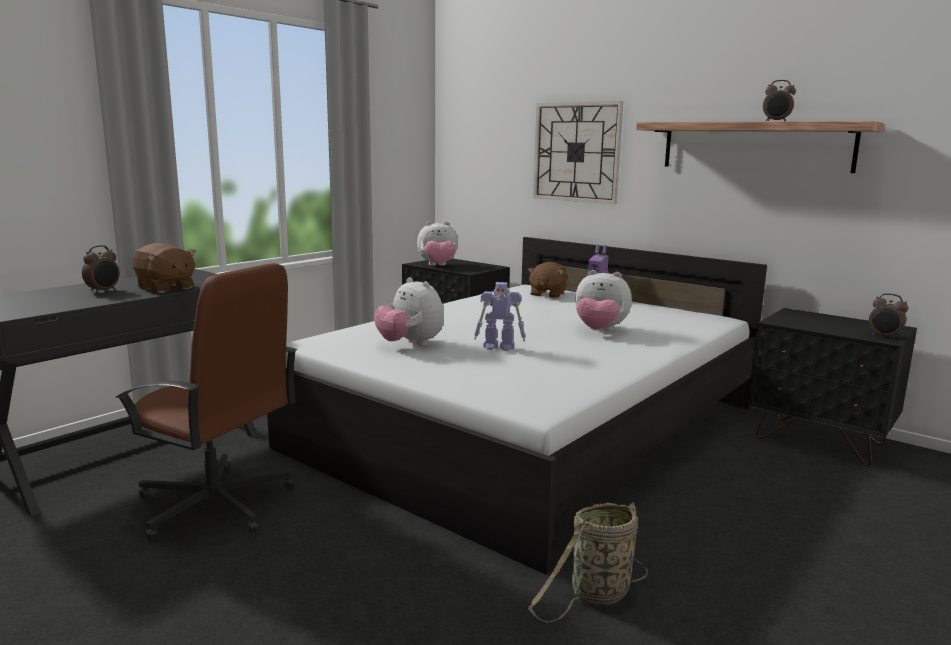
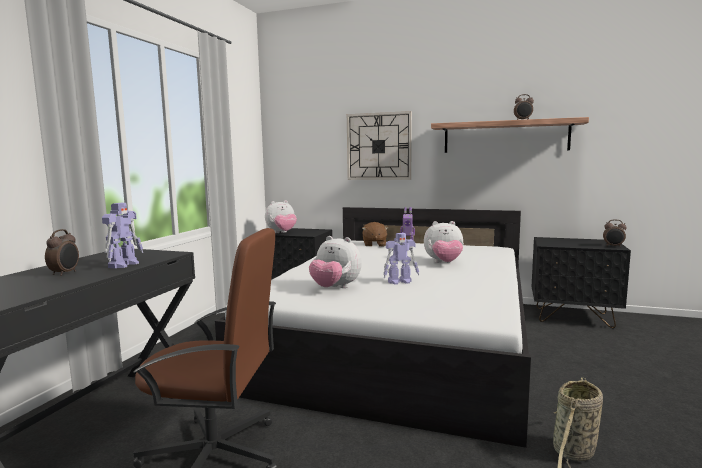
camera: 20 degrees left, 5 degrees down
brown plush toy [133,243,196,293] -> toy robot [102,203,143,268]

